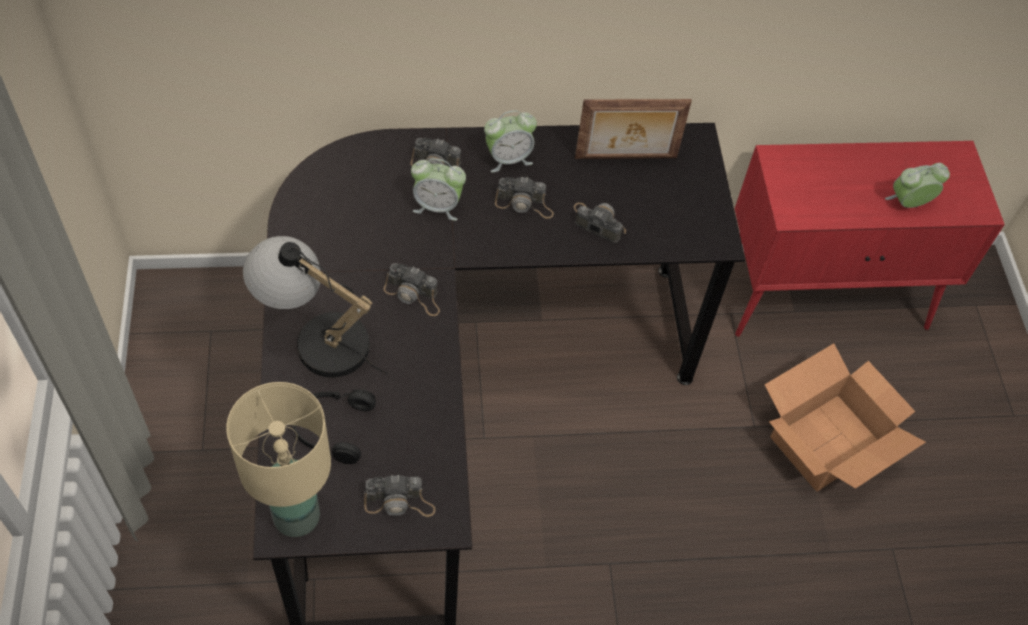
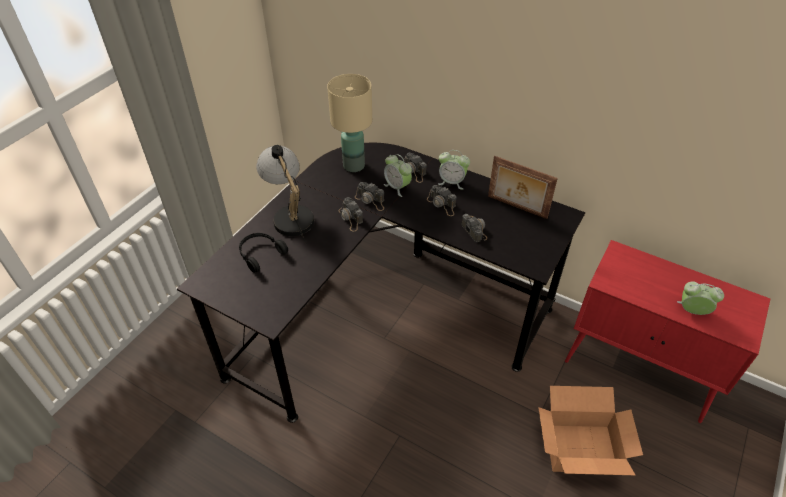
camera: 40 degrees right, 10 degrees down
beige table lamp [226,382,331,537] -> beige table lamp moved to [327,74,372,172]
camera [364,475,435,517] -> camera moved to [355,182,384,211]

